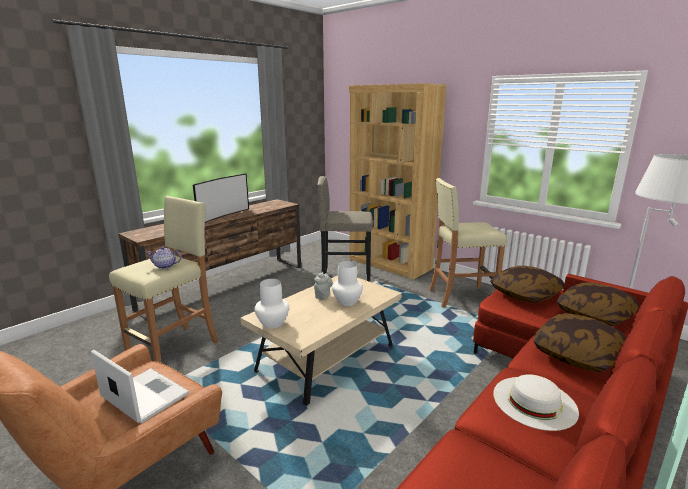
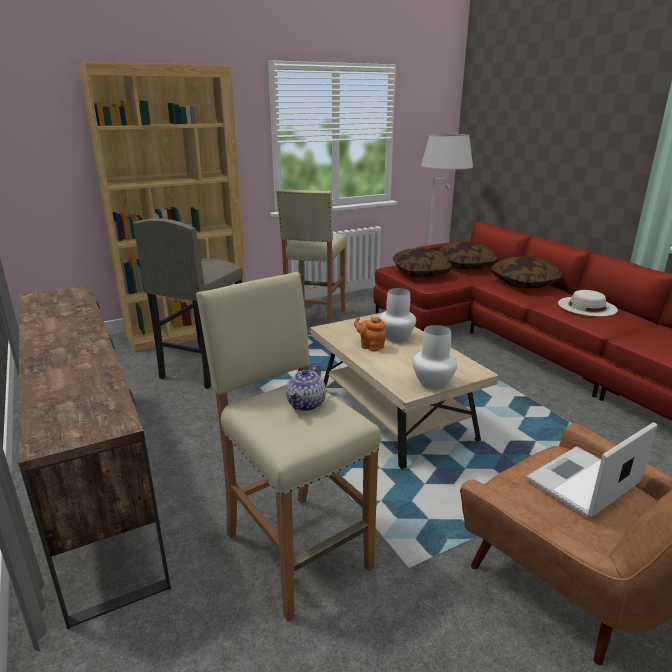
camera: 70 degrees left, 5 degrees up
television [193,173,249,223] -> none
grey teapot [314,271,333,299] -> orange teapot [354,317,386,352]

